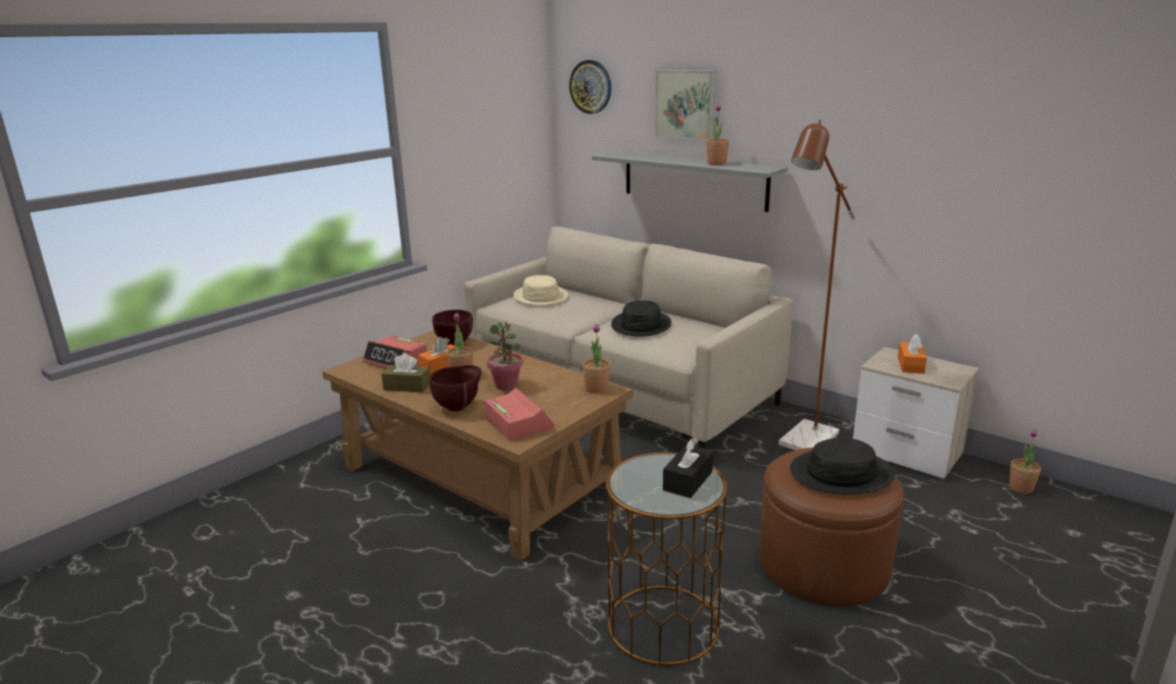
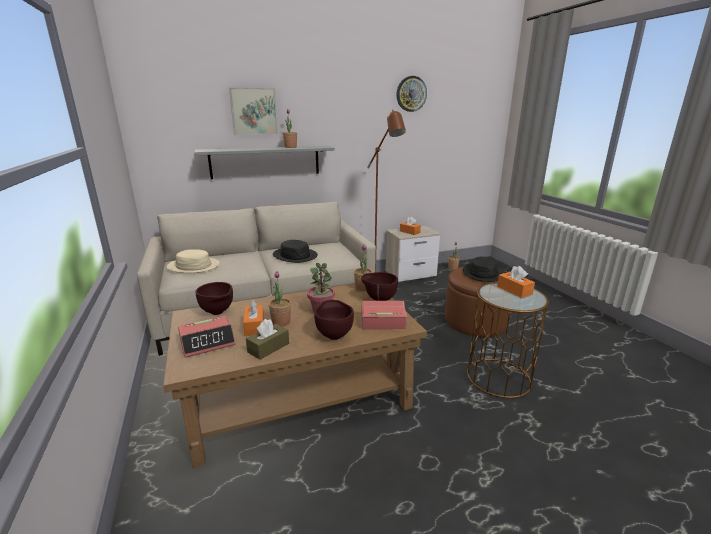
camera: 60 degrees left, 0 degrees up
wall clock [569,60,611,114] -> wall clock moved to [396,76,427,112]
black tissue box [663,438,713,498] -> orange tissue box [497,266,535,298]
none -> brown bowl [361,272,398,301]

